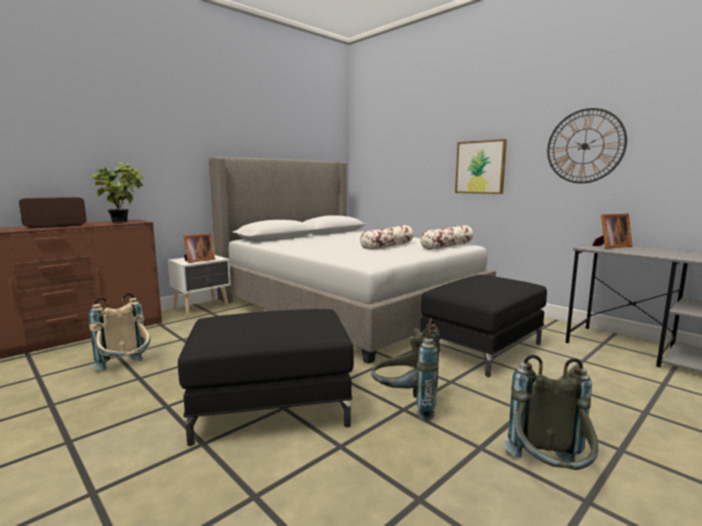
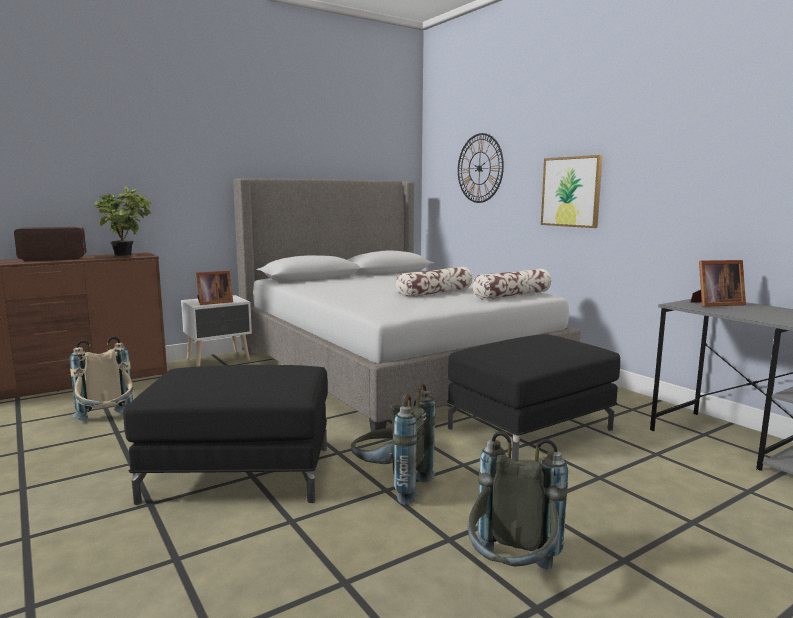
camera: 10 degrees right, 0 degrees up
wall clock [547,108,627,183] -> wall clock moved to [458,133,504,203]

